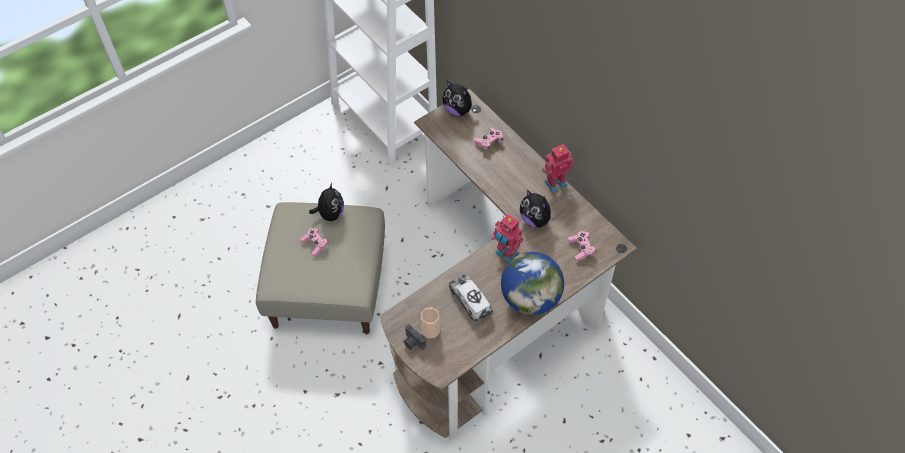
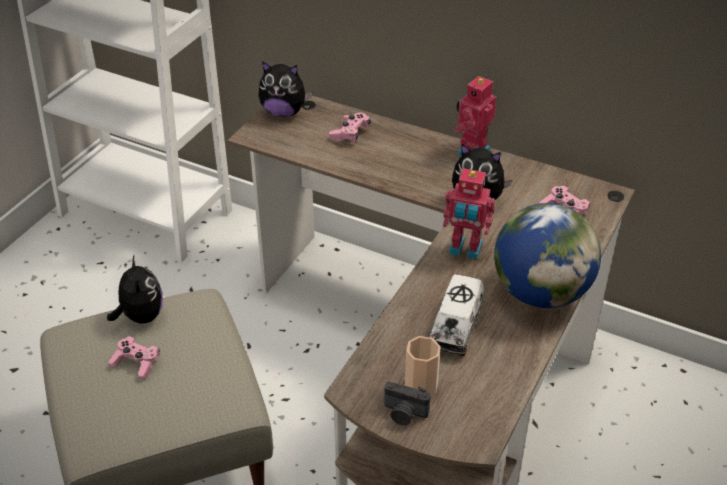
camera: 25 degrees left, 15 degrees down
toy truck [449,274,493,323] -> toy truck turned 105 degrees counterclockwise [430,274,484,356]

